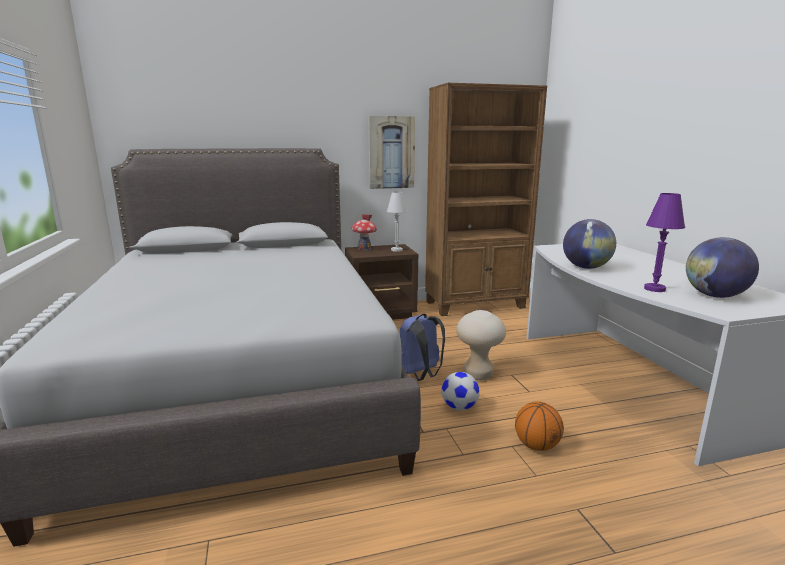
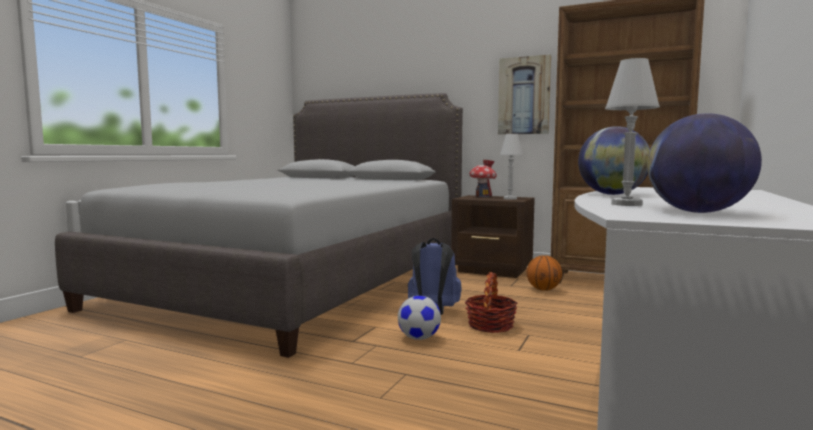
camera: 40 degrees right, 10 degrees down
beige stool [456,310,506,380] -> basket [465,272,517,333]
basketball [515,402,564,451] -> basketball moved to [527,255,562,291]
purple table lamp [644,193,685,292] -> white table lamp [605,58,660,206]

